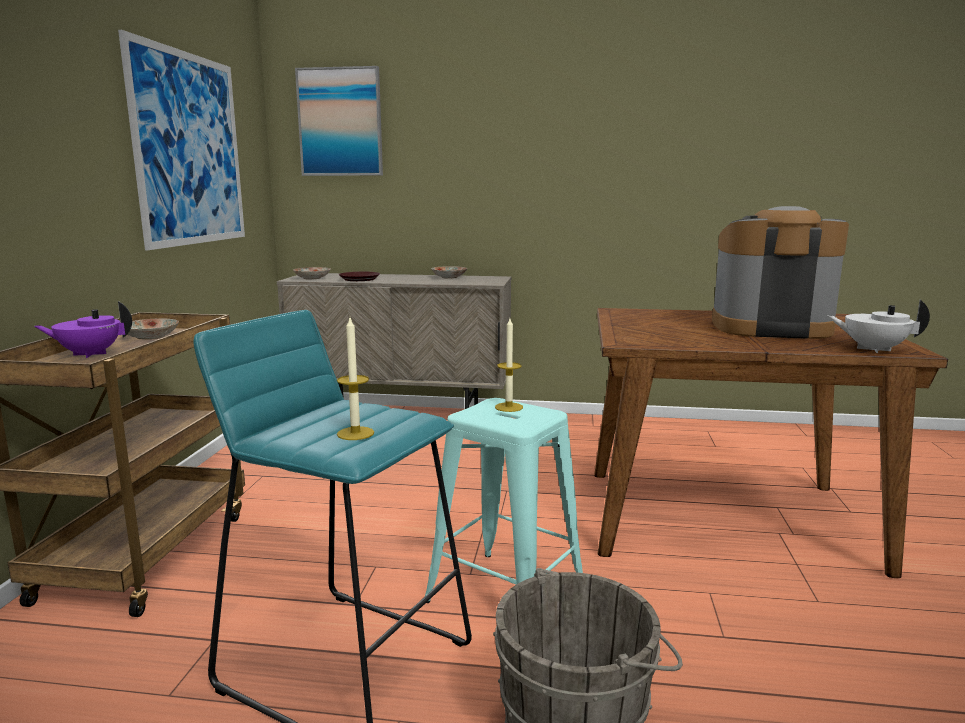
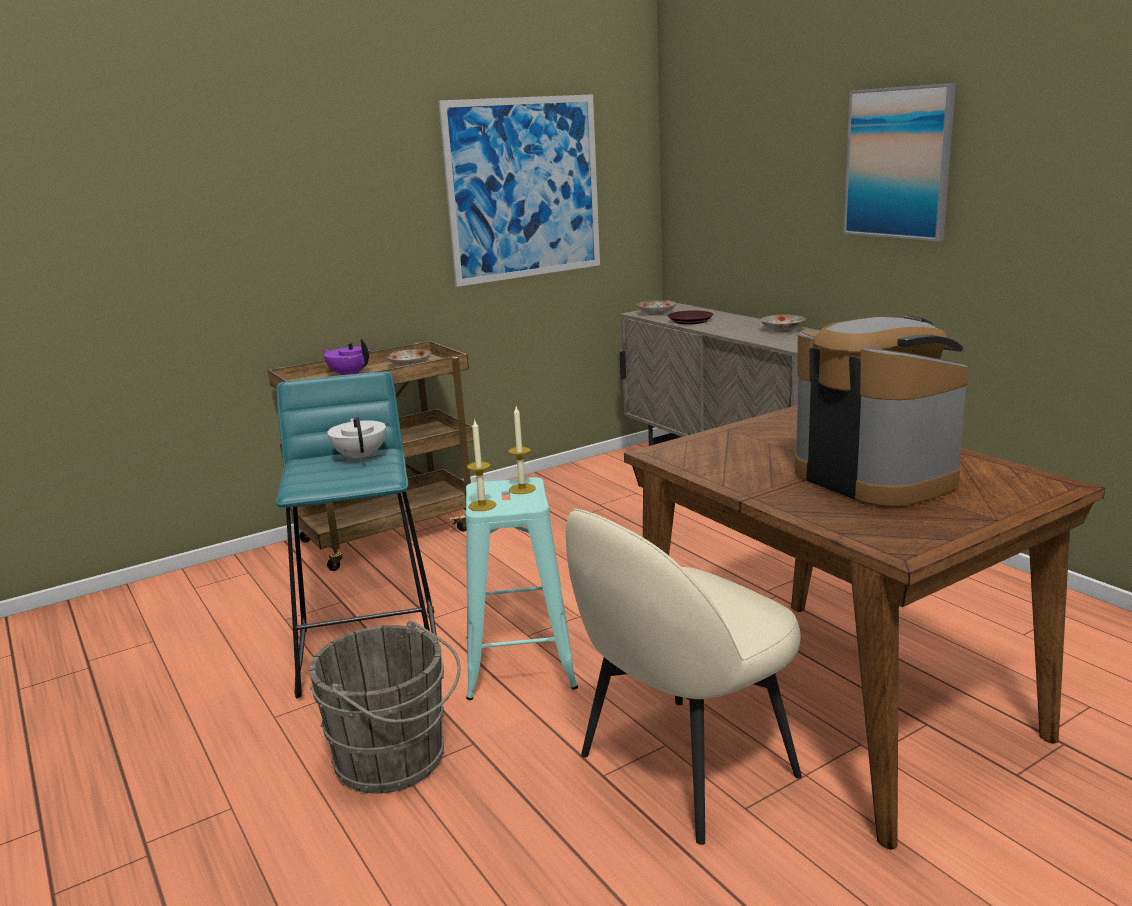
camera: 50 degrees right, 5 degrees up
picture [295,66,383,176] -> picture moved to [843,83,956,241]
candle [337,318,374,440] -> candle moved to [467,419,496,511]
white teapot [827,300,930,353] -> white teapot moved to [327,417,386,462]
none -> beige chair [566,509,802,845]

